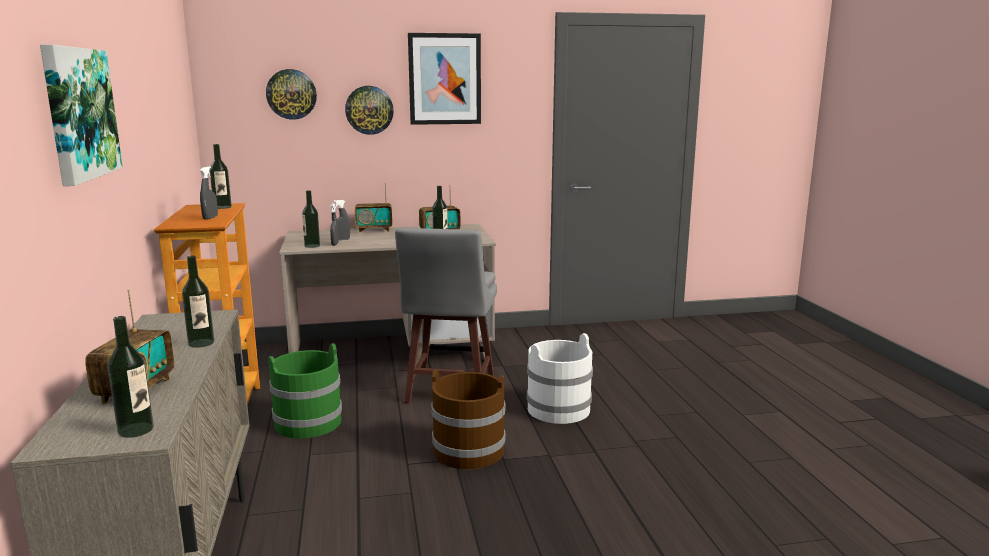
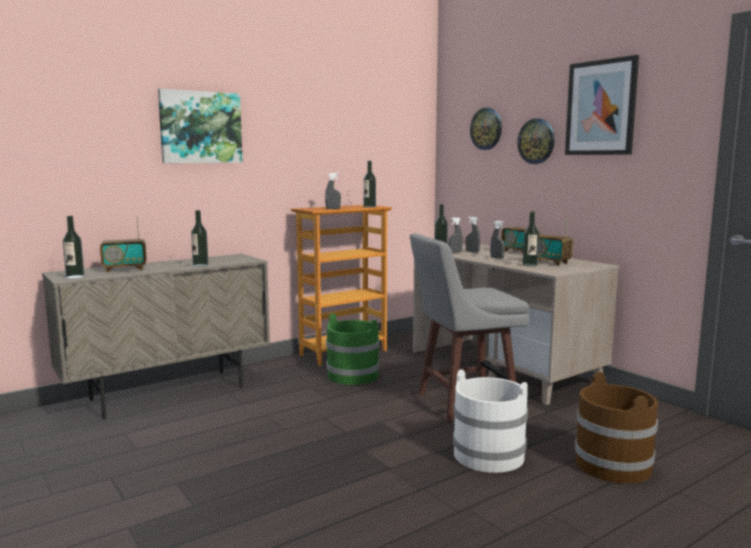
camera: 65 degrees right, 5 degrees down
brown bucket [431,369,506,469] -> brown bucket moved to [575,372,658,484]
none -> grey spray bottle [490,221,505,259]

